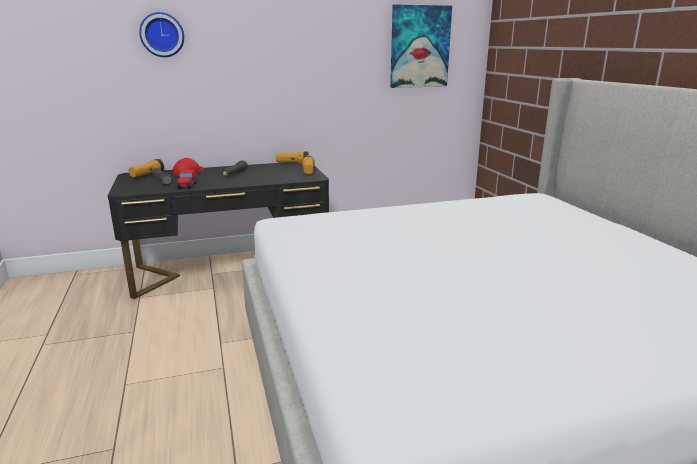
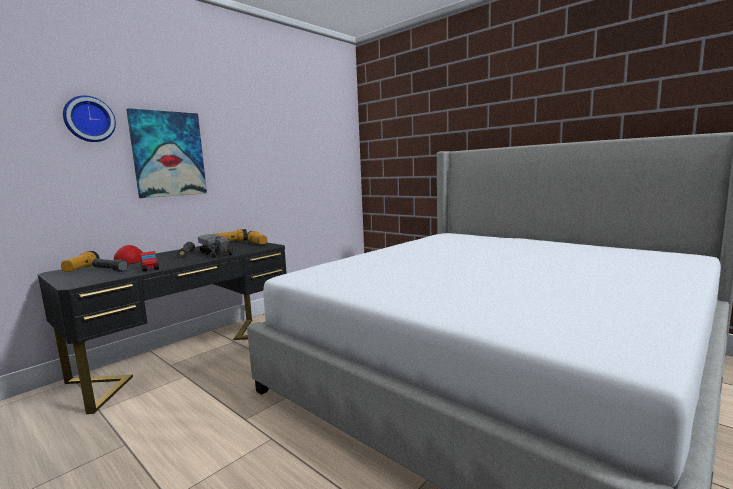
camera: 30 degrees left, 10 degrees down
picture [390,4,452,88] -> picture moved to [126,108,207,198]
none -> toy truck [198,234,233,258]

